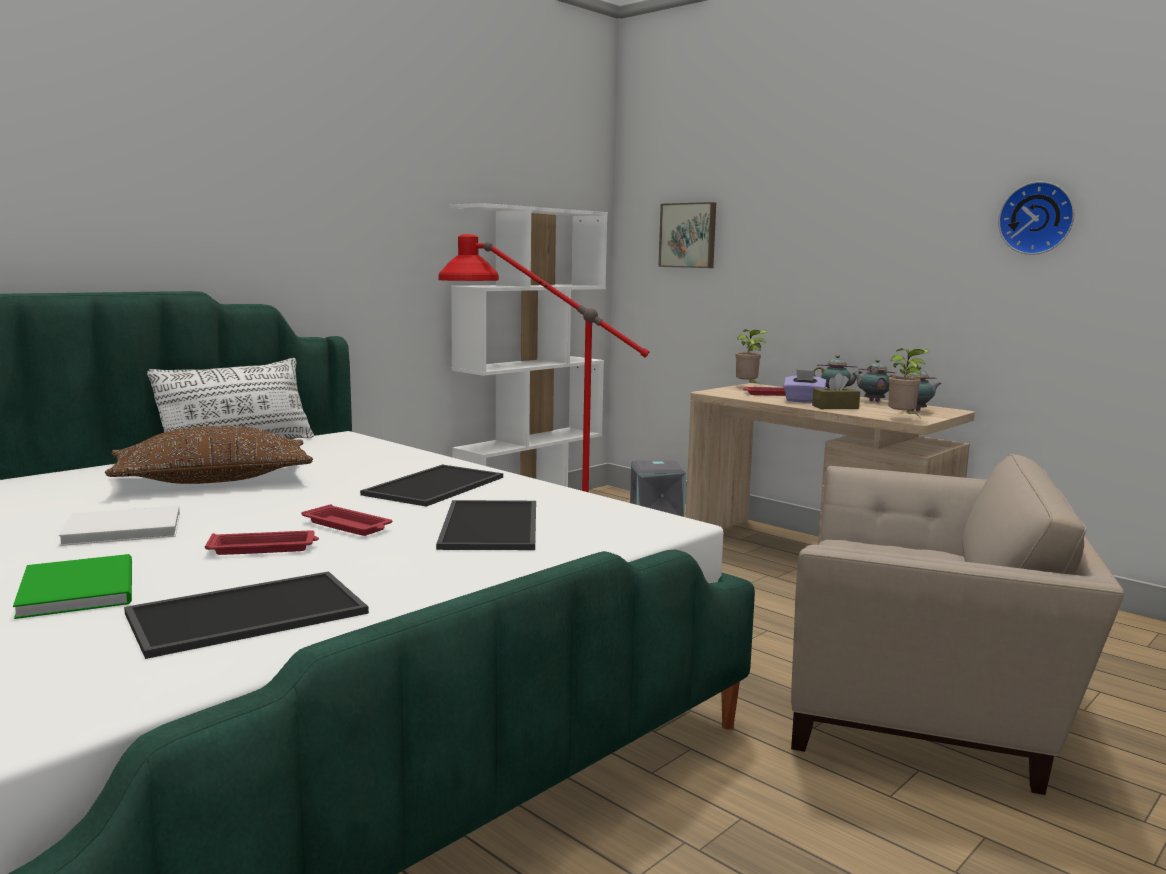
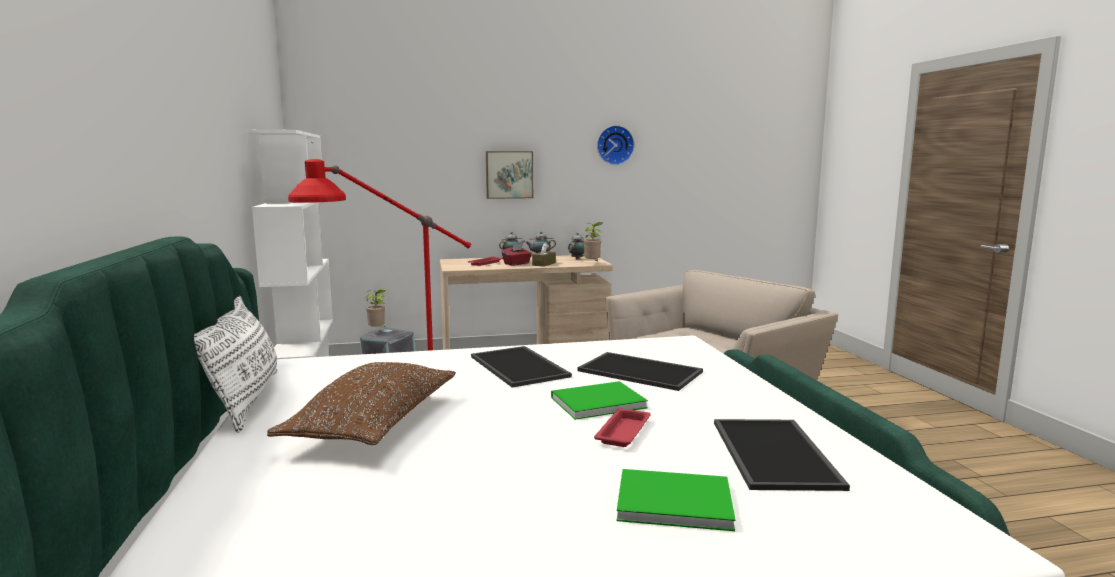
camera: 55 degrees left, 0 degrees up
white book [59,506,180,546] -> none
red tray [301,504,393,536] -> green book [551,381,648,420]
picture [658,202,716,268] -> picture moved to [486,151,533,199]
potted plant [735,329,768,385] -> potted plant moved to [366,288,387,327]
purple tissue box [784,370,826,403] -> red tissue box [501,243,532,266]

